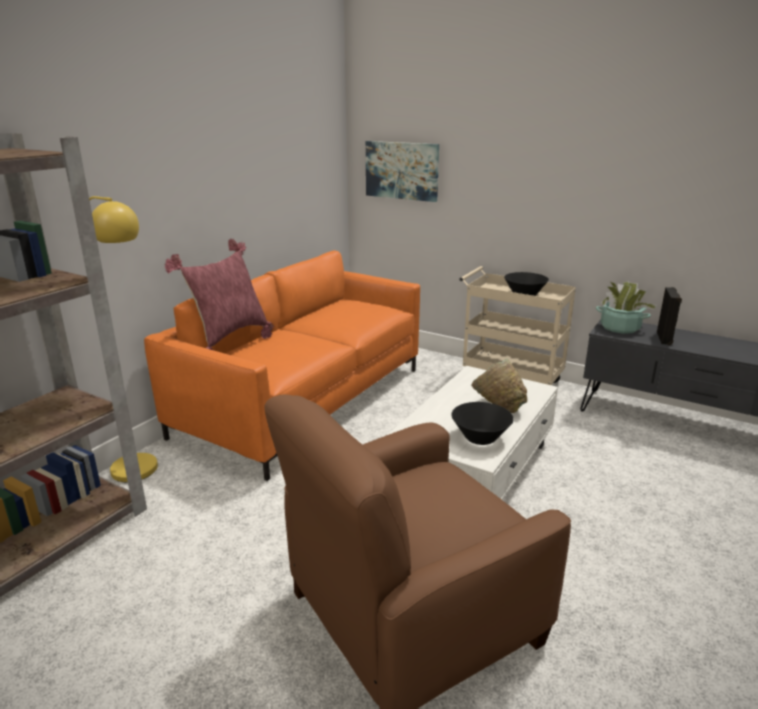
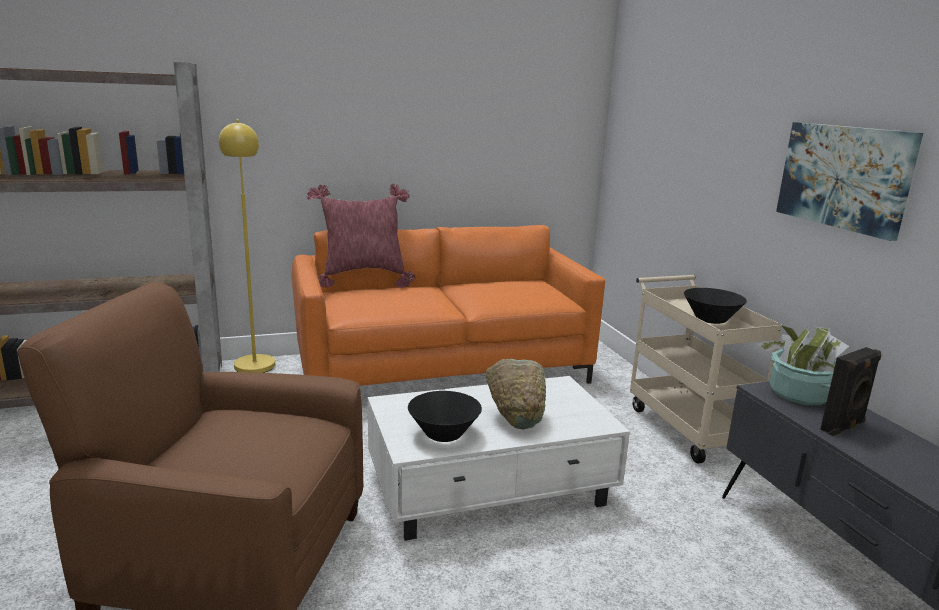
camera: 40 degrees right, 5 degrees down
picture [366,141,439,202] -> picture moved to [776,122,923,241]

